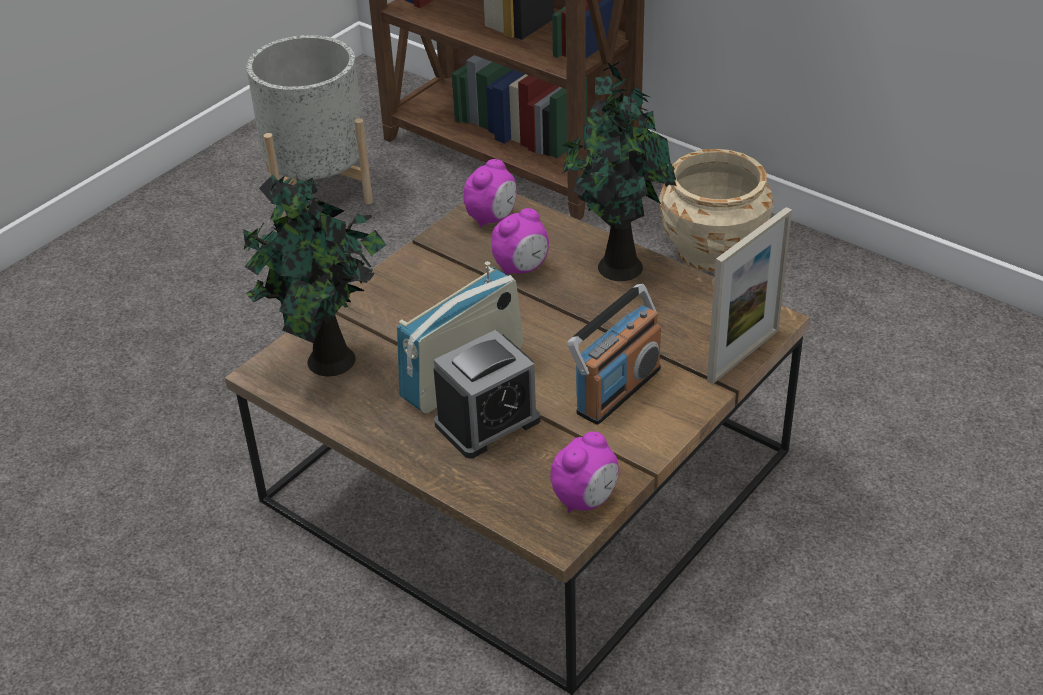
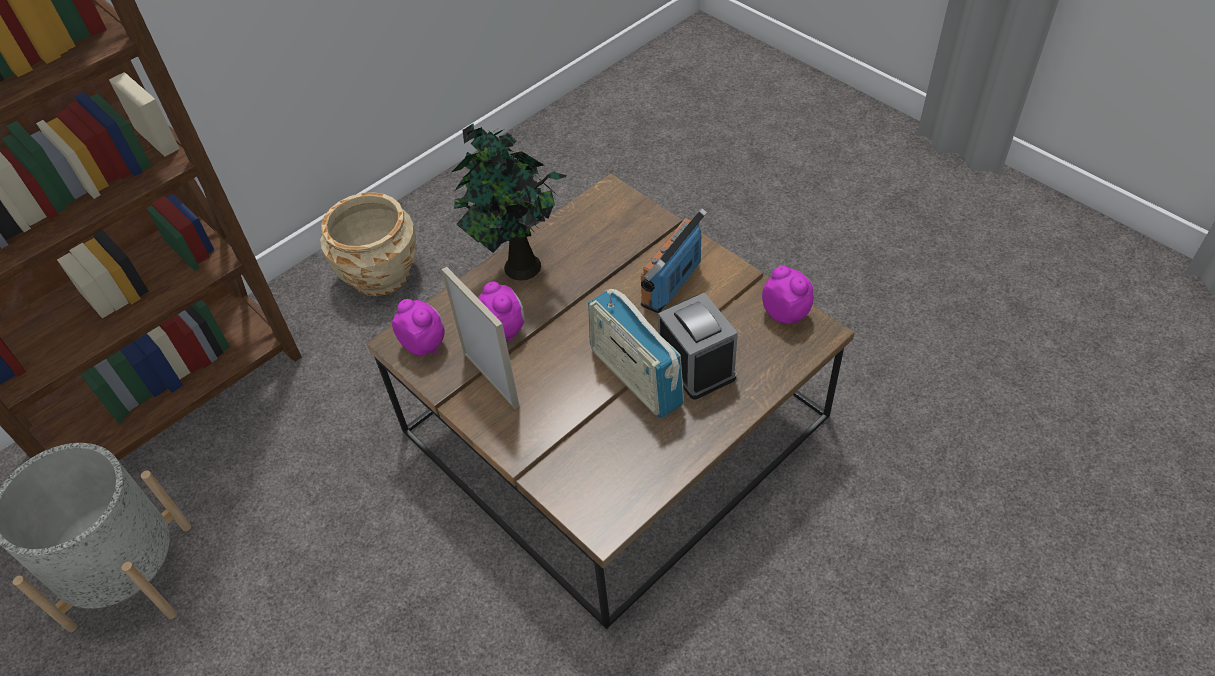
camera: 80 degrees left, 10 degrees up
potted plant [243,174,386,377] -> none
radio [567,284,661,425] -> radio turned 105 degrees counterclockwise [641,208,707,313]
picture frame [707,207,792,384] -> picture frame moved to [441,267,520,409]

